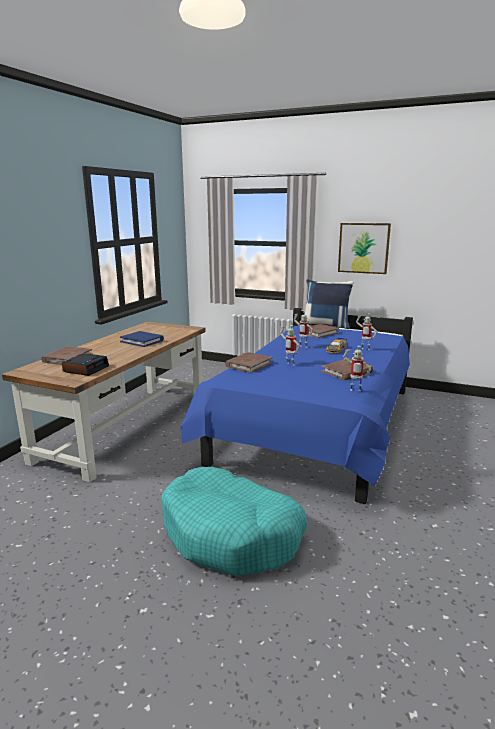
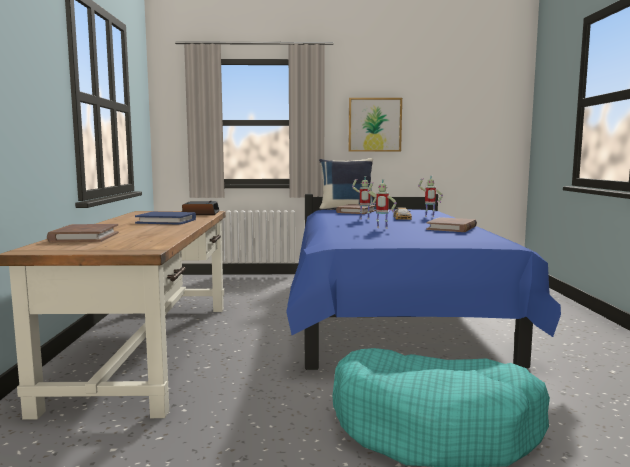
camera: 25 degrees left, 10 degrees down
alarm clock [62,353,109,376] -> alarm clock moved to [182,201,219,215]
brown book [225,352,273,373] -> none
toy robot [343,346,372,391] -> none

